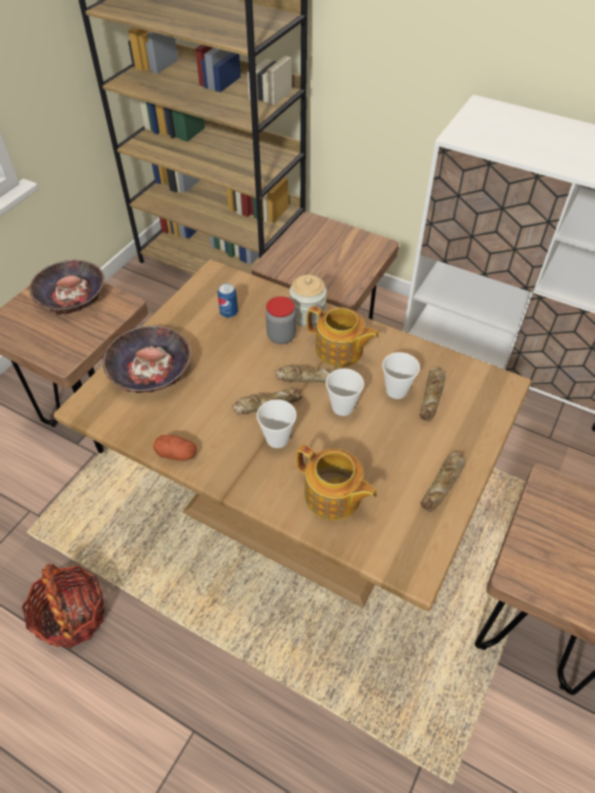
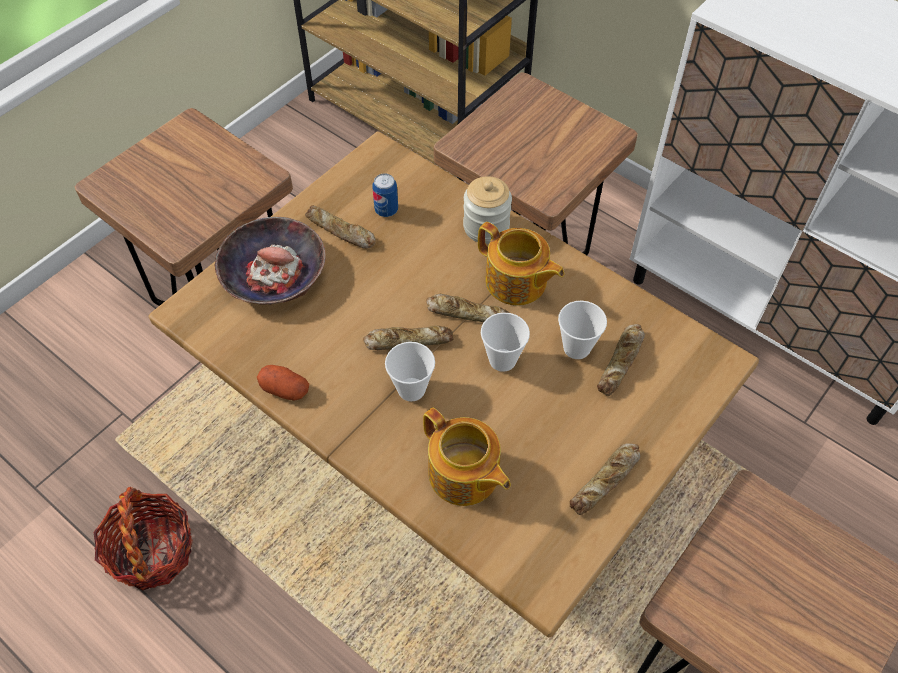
camera: 10 degrees right, 5 degrees up
bowl [29,260,104,315] -> none
jar [266,296,296,344] -> none
none -> bread [305,205,376,249]

